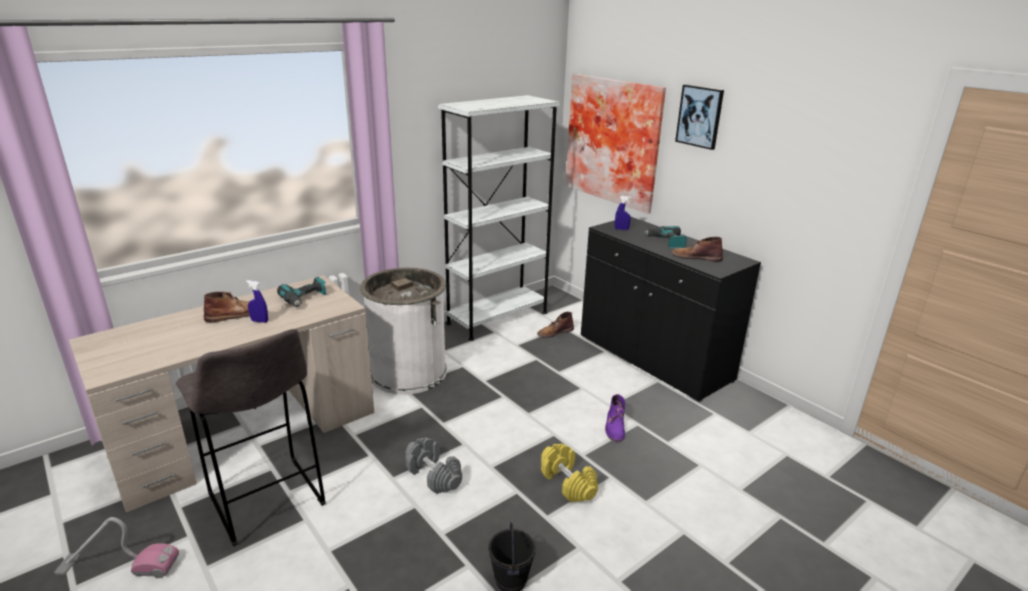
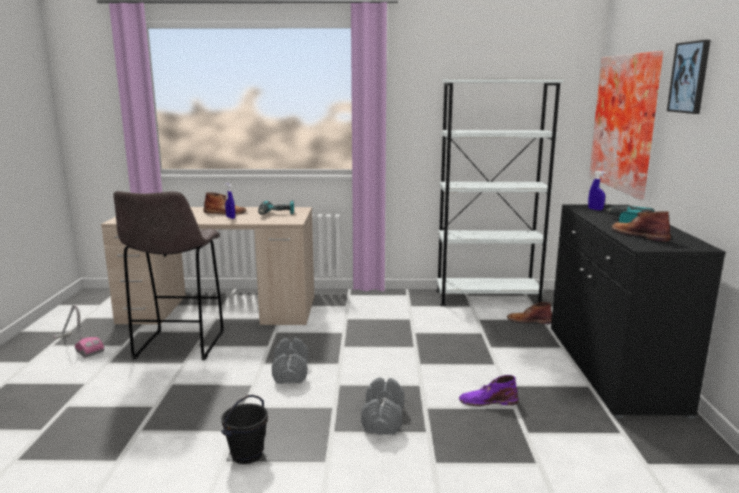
camera: 40 degrees right, 10 degrees down
white trash can [360,268,447,394] -> none
yellow dumbbell [541,444,598,503] -> grey dumbbell [361,377,404,435]
purple boot [605,394,625,442] -> purple boot turned 45 degrees clockwise [459,375,518,406]

